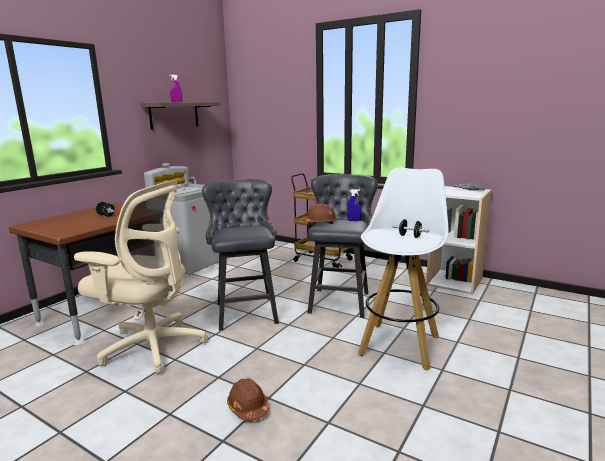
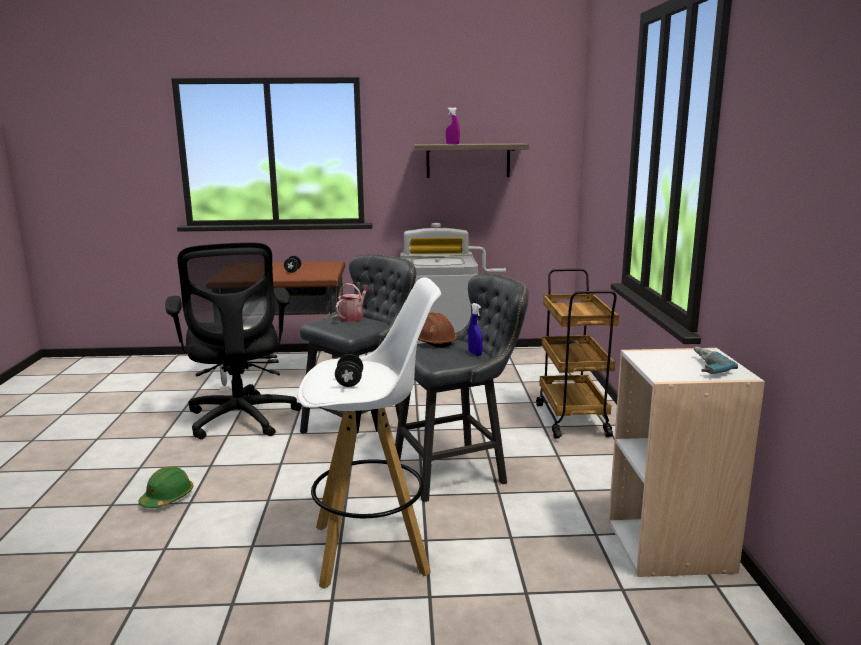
camera: 55 degrees right, 0 degrees up
beige office chair [74,180,208,373] -> black office chair [165,242,302,439]
brown hard hat [227,378,269,421] -> green hard hat [139,466,193,508]
none -> watering can [336,283,371,322]

